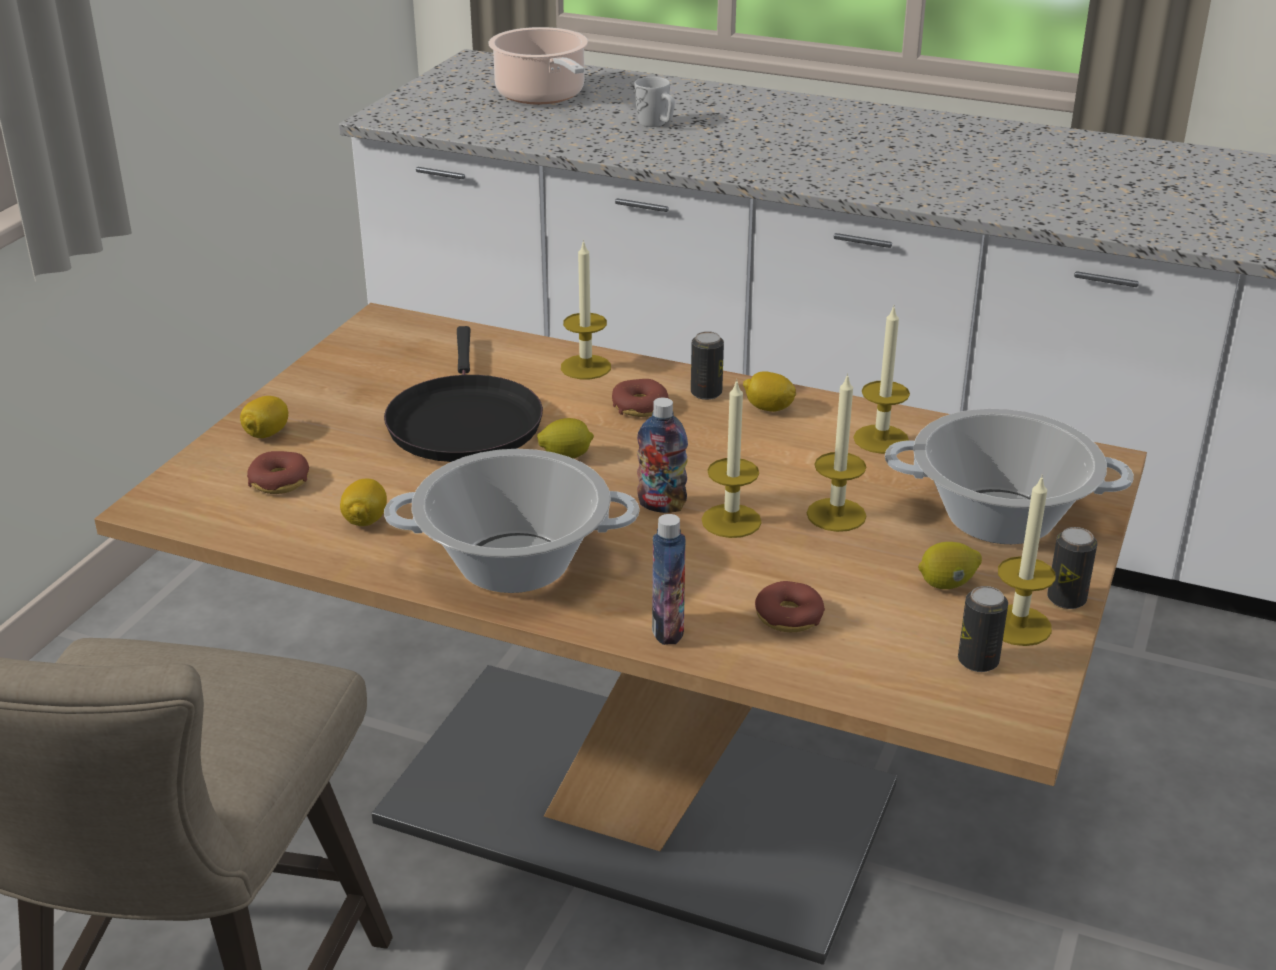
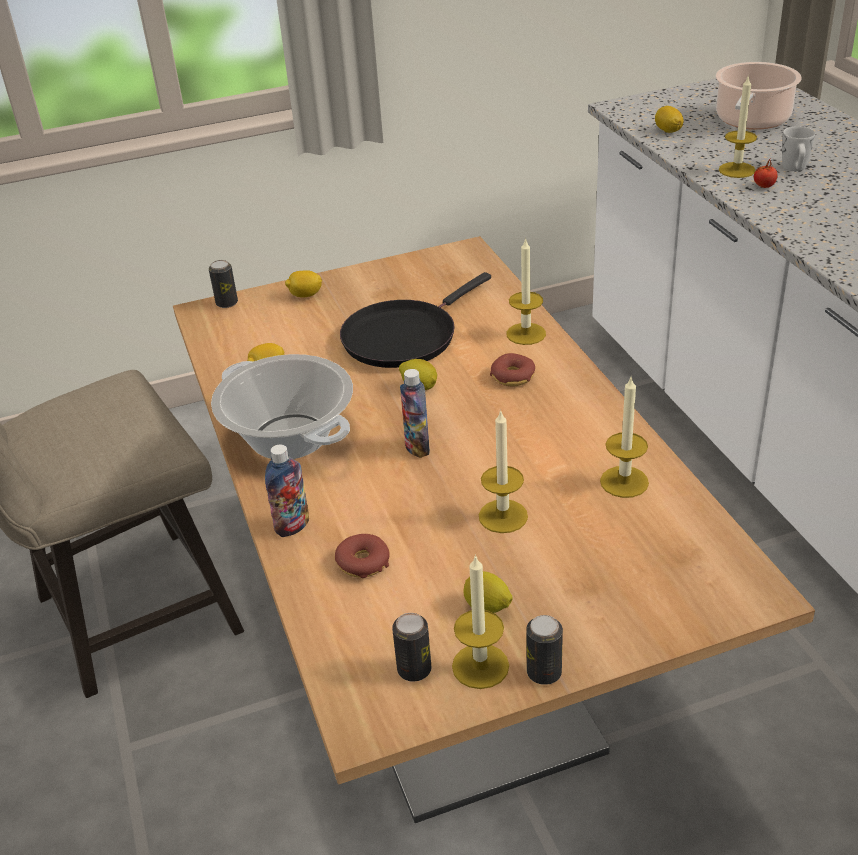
camera: 50 degrees right, 5 degrees up
donut [247,451,309,494] -> none
can [691,331,724,400] -> can moved to [209,260,238,308]
candle [702,379,762,538] -> candle moved to [719,75,757,178]
lemon [743,371,796,412] -> lemon moved to [655,106,684,133]
cooking pot [885,408,1134,544] -> none
none -> tomato [754,159,777,188]

